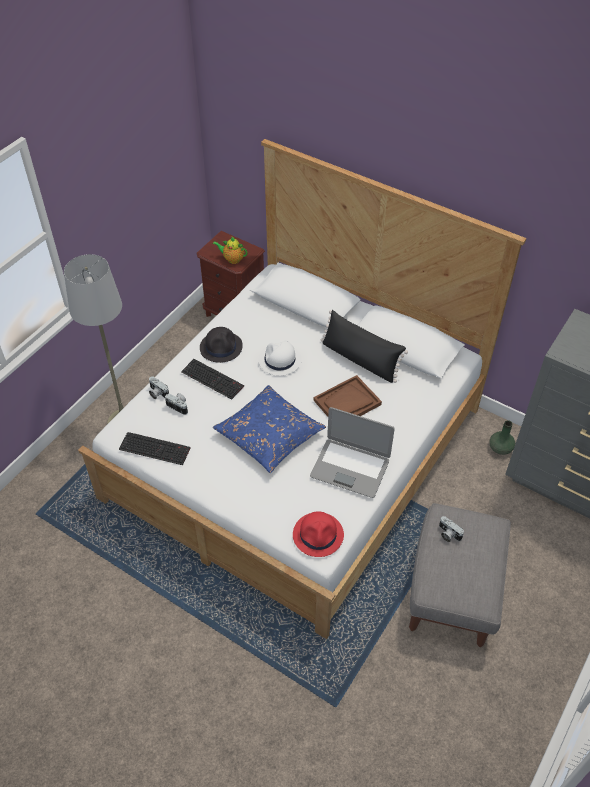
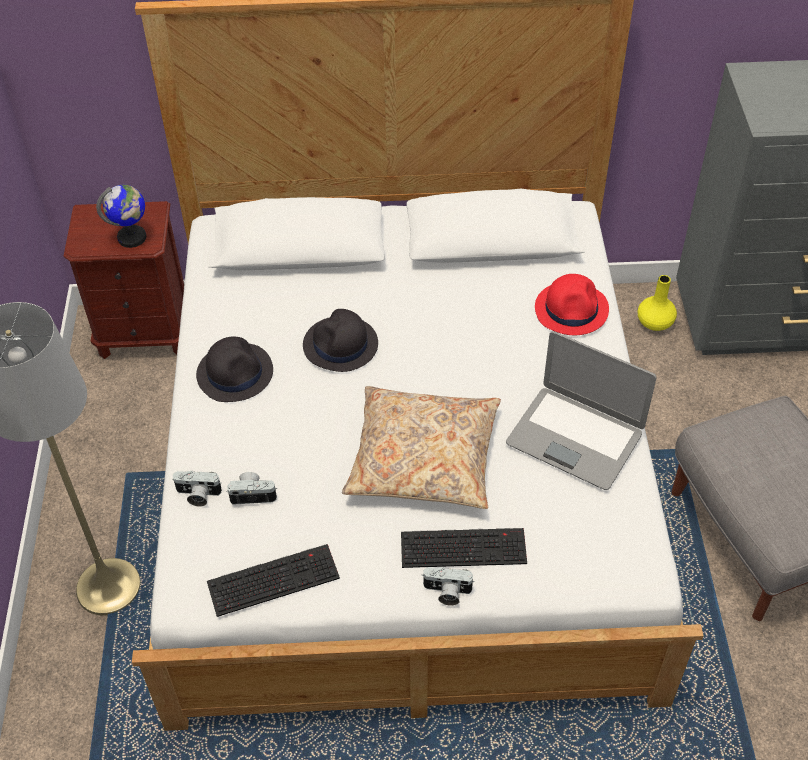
camera: 35 degrees left, 0 degrees up
keyboard [181,359,244,400] -> keyboard moved to [401,528,527,568]
teapot [213,237,248,264] -> globe [96,185,146,248]
blue pillow [213,385,326,473] -> beige pillow [342,386,501,509]
white hat [258,341,302,376] -> black hat [303,309,378,372]
red hat [293,511,344,557] -> red hat moved to [535,274,609,335]
laptop [310,407,395,498] -> laptop turned 45 degrees clockwise [506,331,657,490]
brown tray [314,375,382,417] -> none
black pillow [321,310,408,383] -> none
camera [439,516,464,542] -> camera moved to [422,567,475,606]
green vase [489,420,515,455] -> yellow vase [638,275,677,331]

